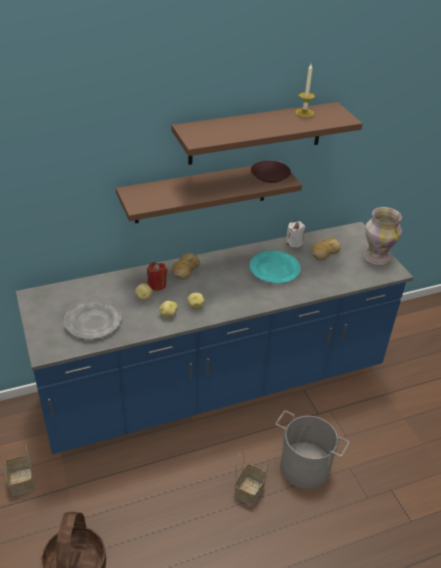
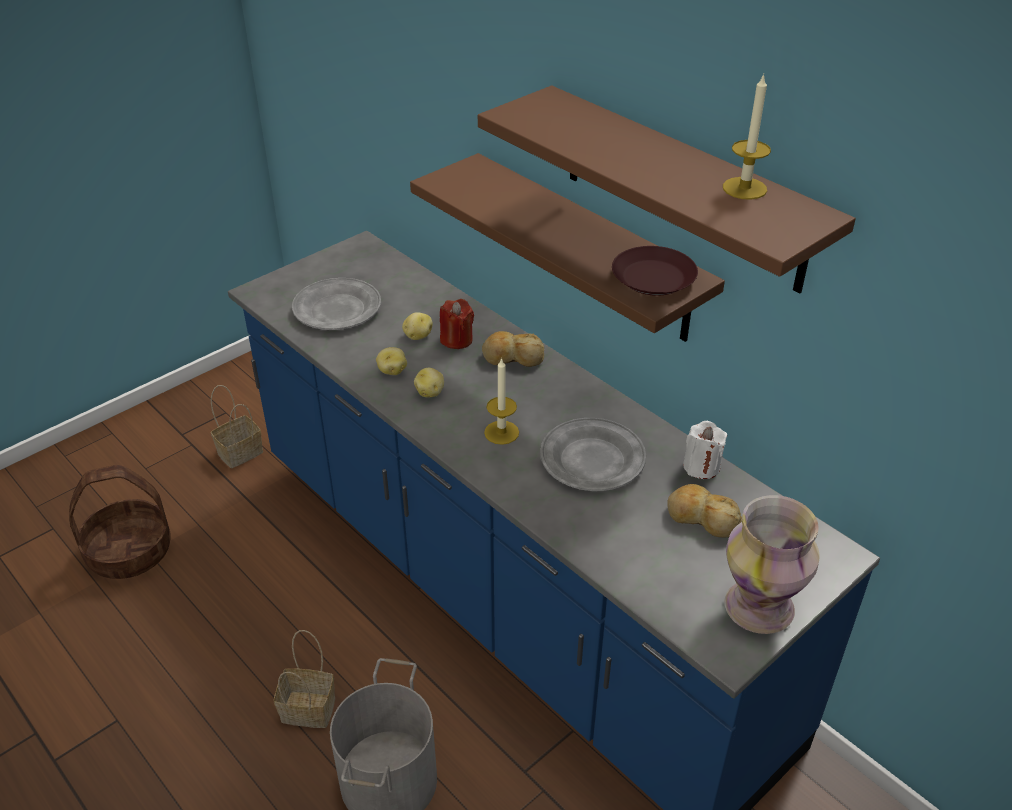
camera: 70 degrees right, 0 degrees up
turquoise plate [250,251,301,283] -> grey plate [540,418,646,491]
none -> candle [484,358,519,445]

